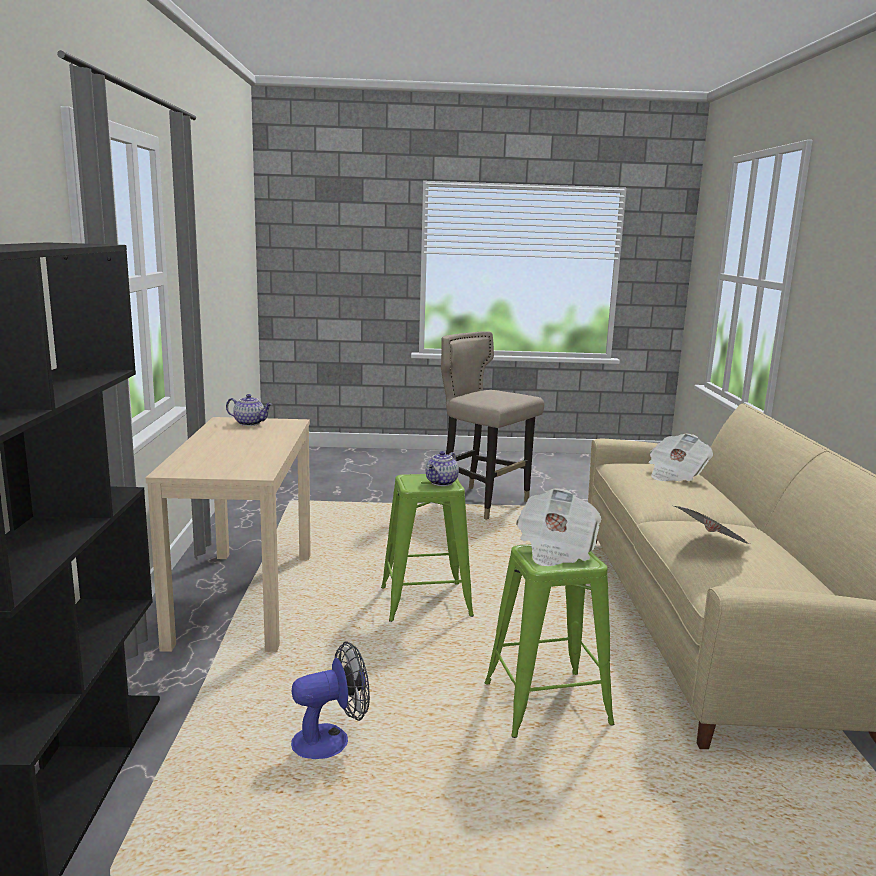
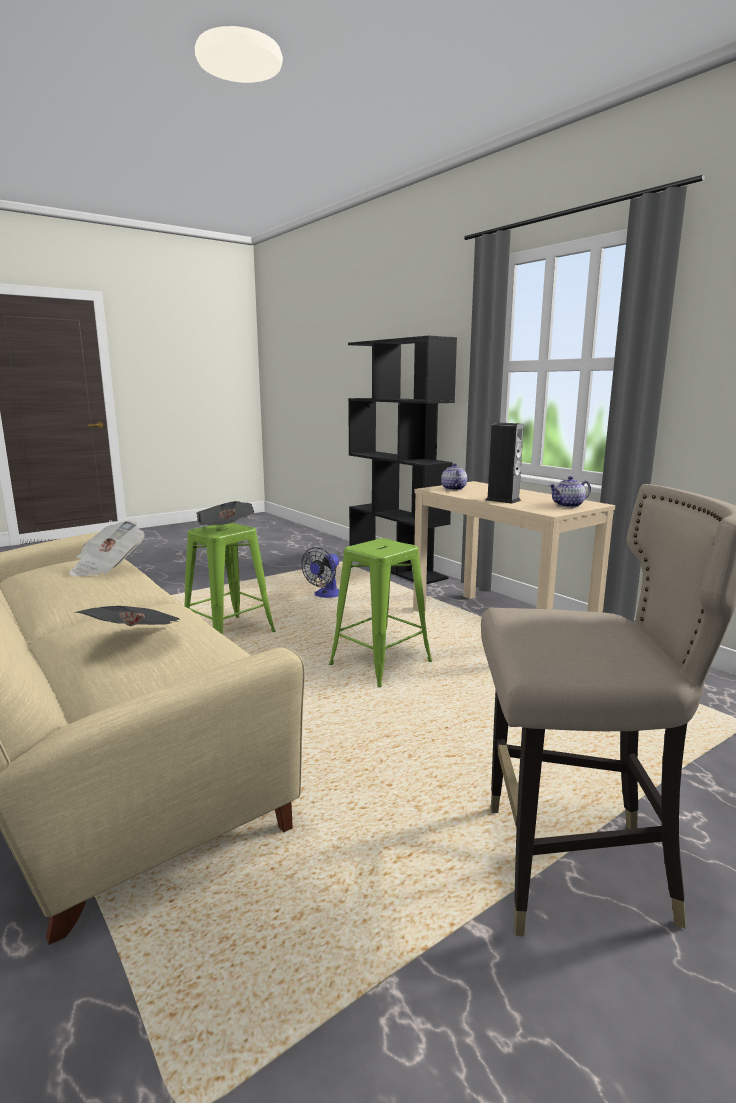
camera: 145 degrees right, 0 degrees up
teapot [426,451,459,486] -> teapot moved to [441,463,467,490]
none -> speaker [486,423,524,504]

